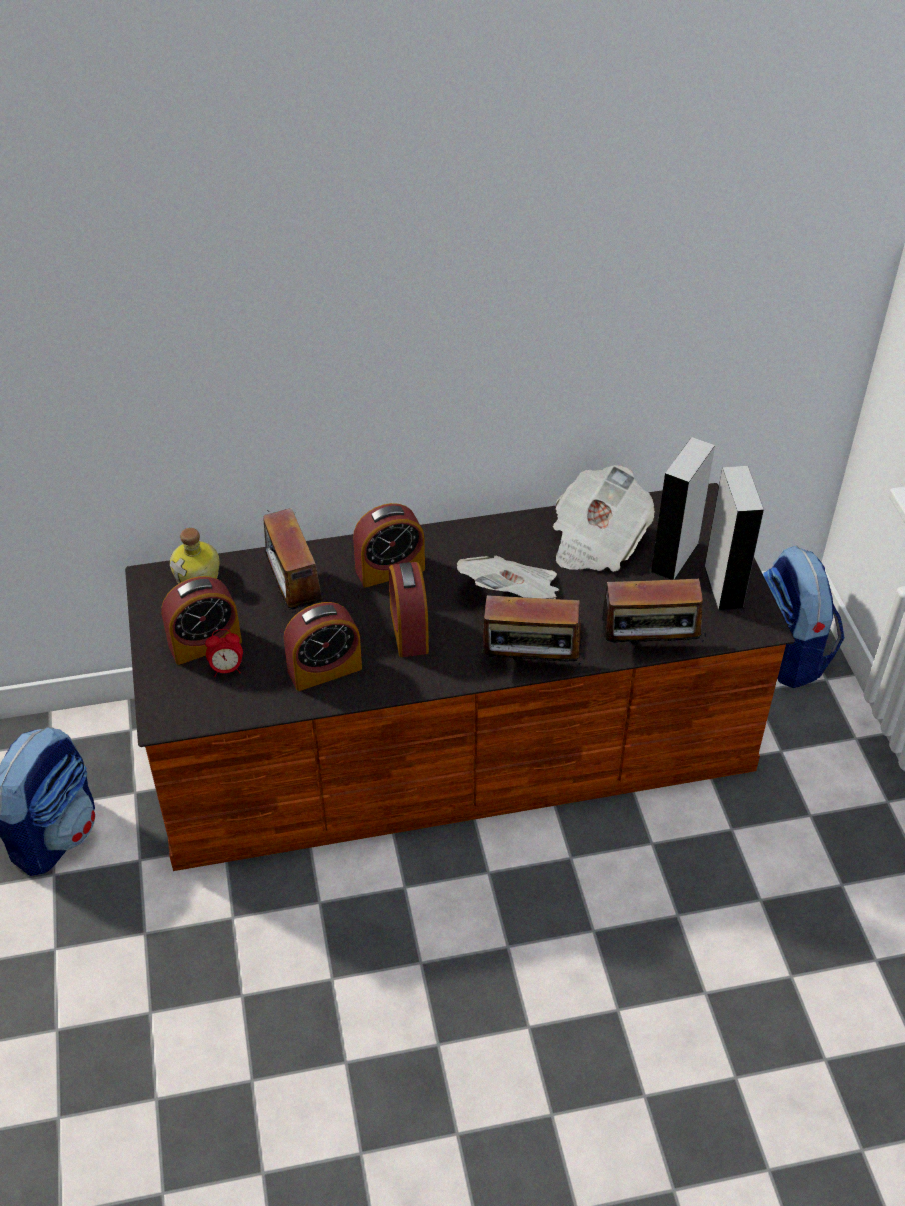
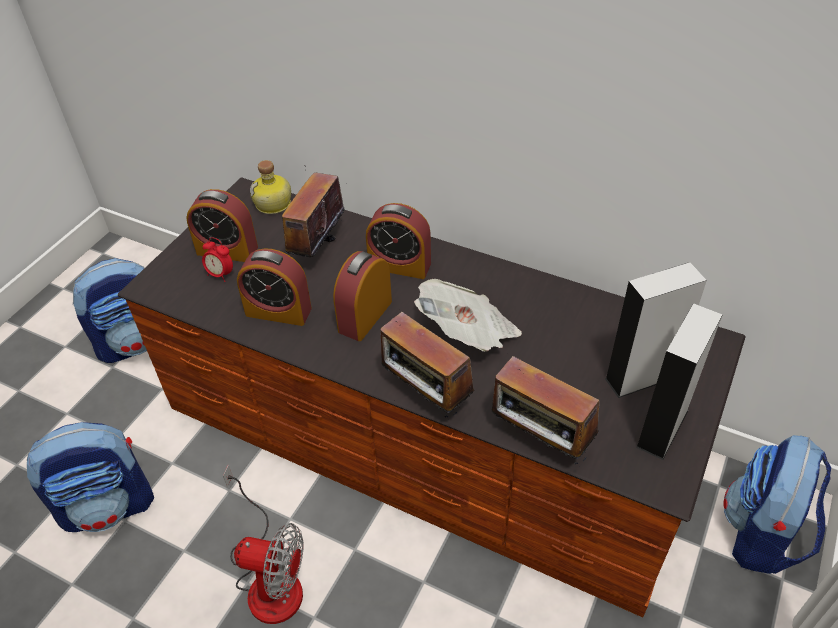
camera: 40 degrees right, 0 degrees up
newspaper [553,465,655,572] -> none
none -> backpack [27,422,154,532]
none -> fan [223,465,304,624]

